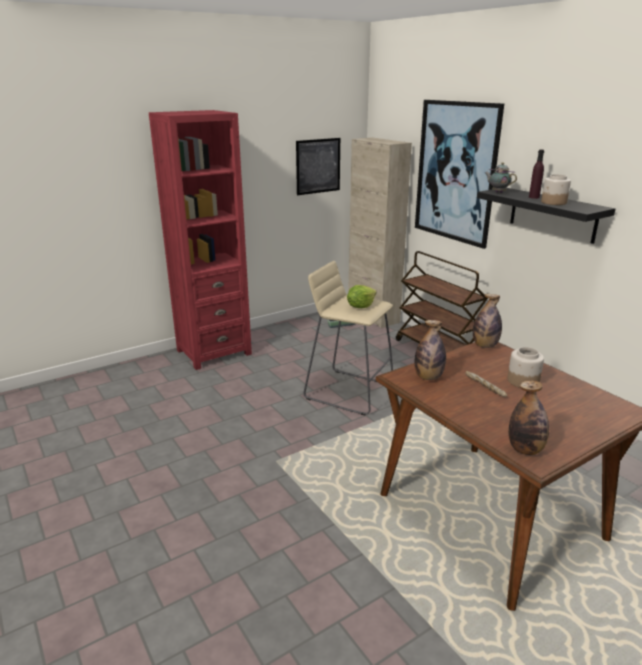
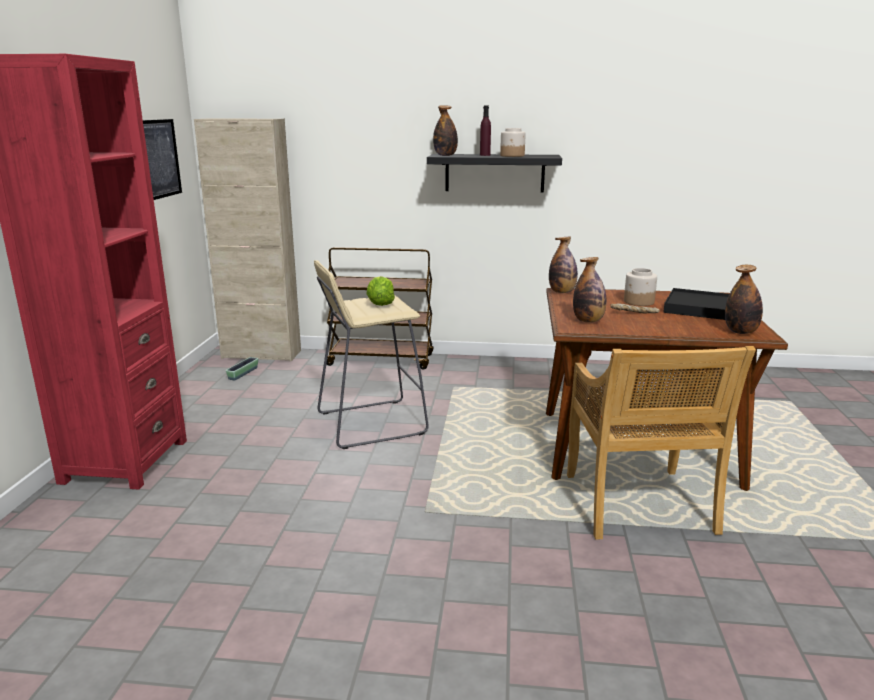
camera: 50 degrees left, 5 degrees down
picture [415,100,504,249] -> none
teapot [485,162,517,193] -> bottle [433,105,458,156]
none -> beige chair [567,346,756,540]
none -> black tray [663,288,729,320]

